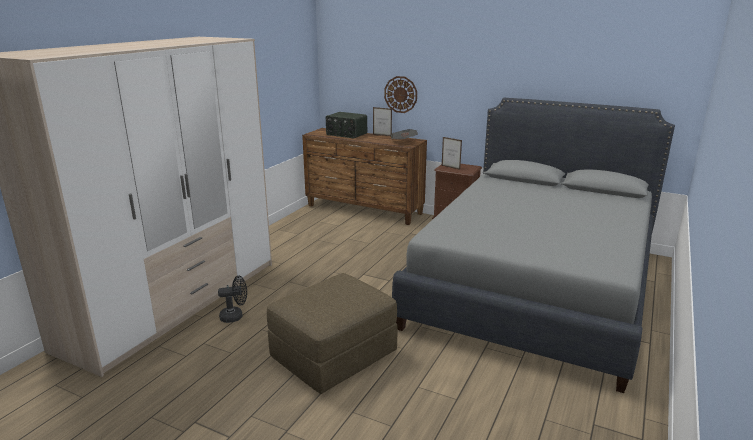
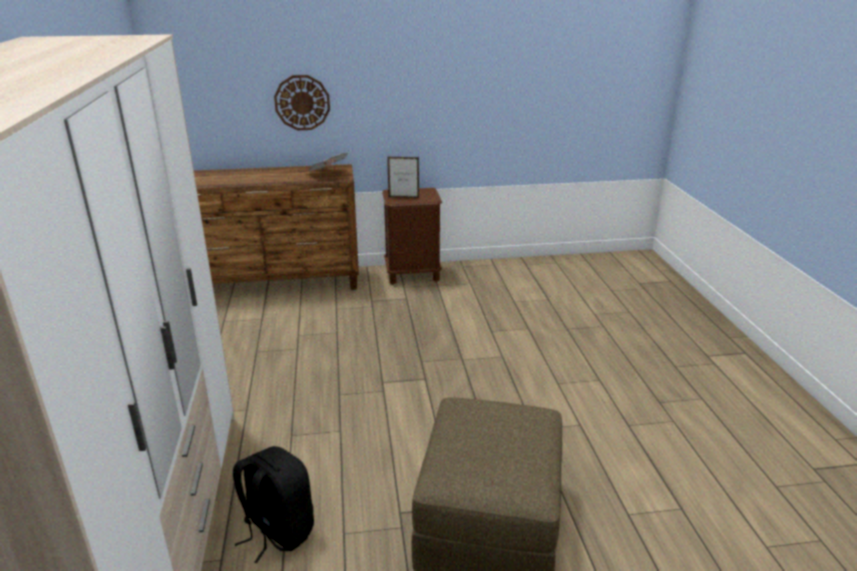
camera: 35 degrees left, 5 degrees up
black fan [218,275,247,323] -> black backpack [233,446,314,563]
radio [326,112,367,138] -> none
picture frame [373,107,392,136] -> none
grey bed [392,98,675,393] -> none

